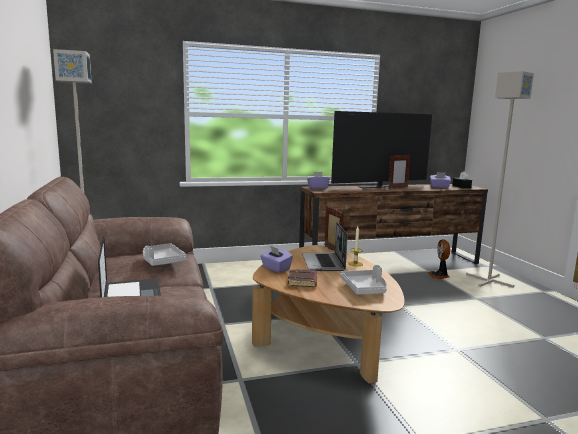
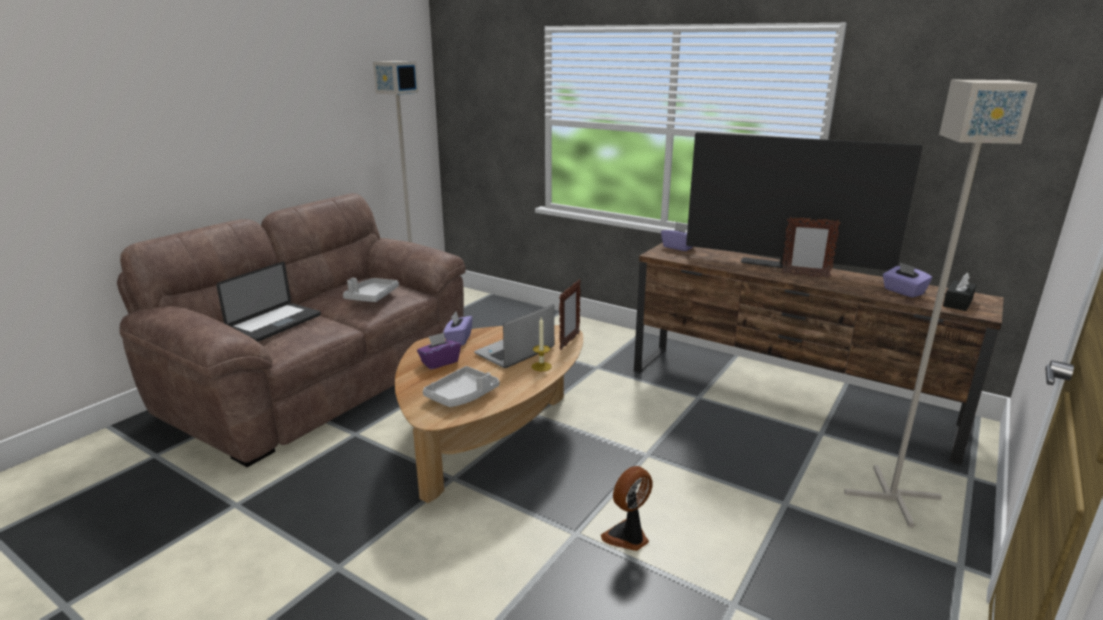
camera: 50 degrees right, 10 degrees up
brown book [288,269,317,287] -> purple tissue box [417,333,461,370]
fan [428,239,450,279] -> fan moved to [601,466,653,551]

